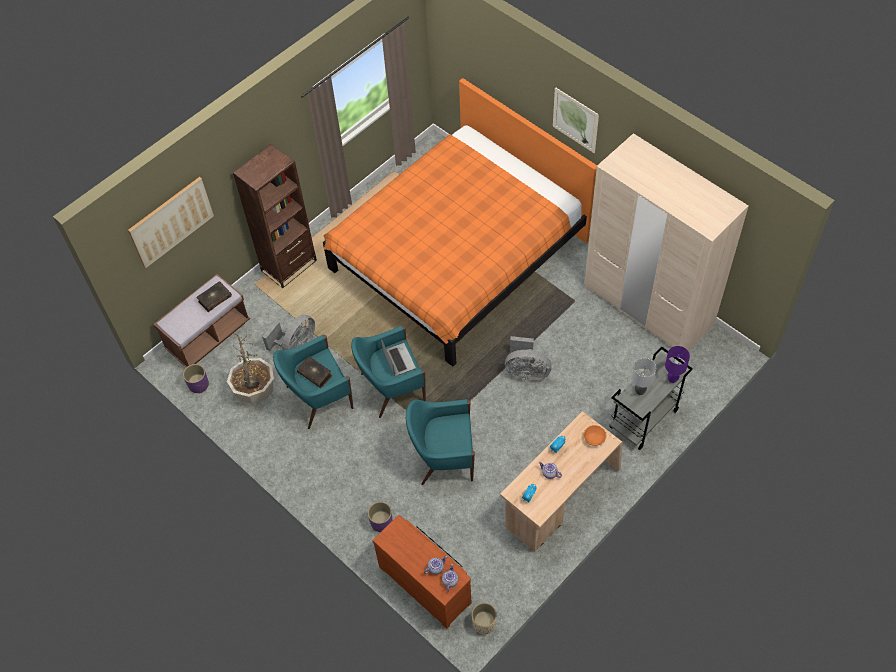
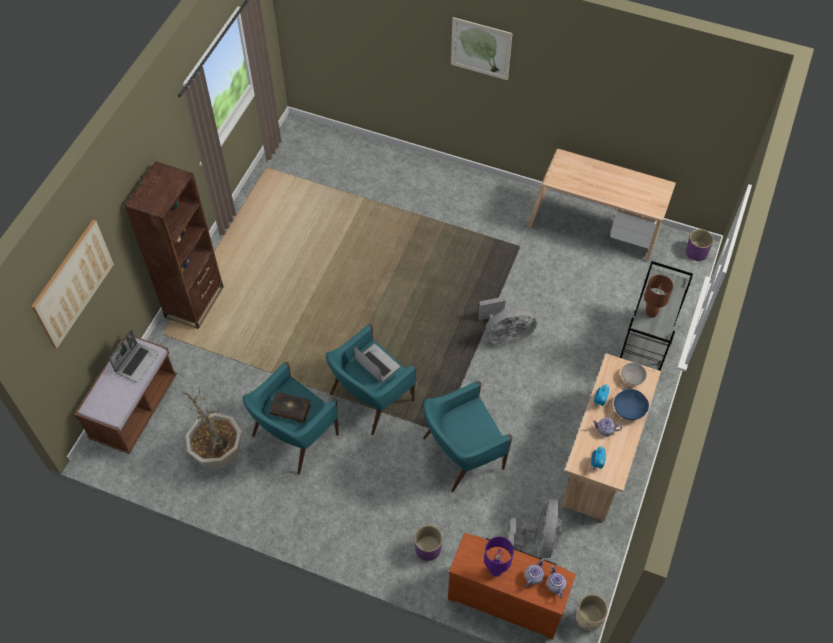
camera: 25 degrees left, 0 degrees up
purple planter [183,364,209,393] -> purple planter moved to [686,229,714,261]
book [196,281,232,312] -> laptop [109,329,159,382]
grey fan [262,315,315,351] -> grey fan moved to [508,499,562,558]
orange bed [323,78,597,366] -> none
beige wardrobe [584,133,749,351] -> beige desk [527,149,676,261]
orange bowl [584,425,606,446] -> grey bowl [621,363,647,385]
grey table lamp [632,358,656,395] -> brown table lamp [644,275,673,318]
purple table lamp [665,346,690,383] -> purple table lamp moved to [484,537,514,577]
none -> blue bowl [614,389,649,420]

